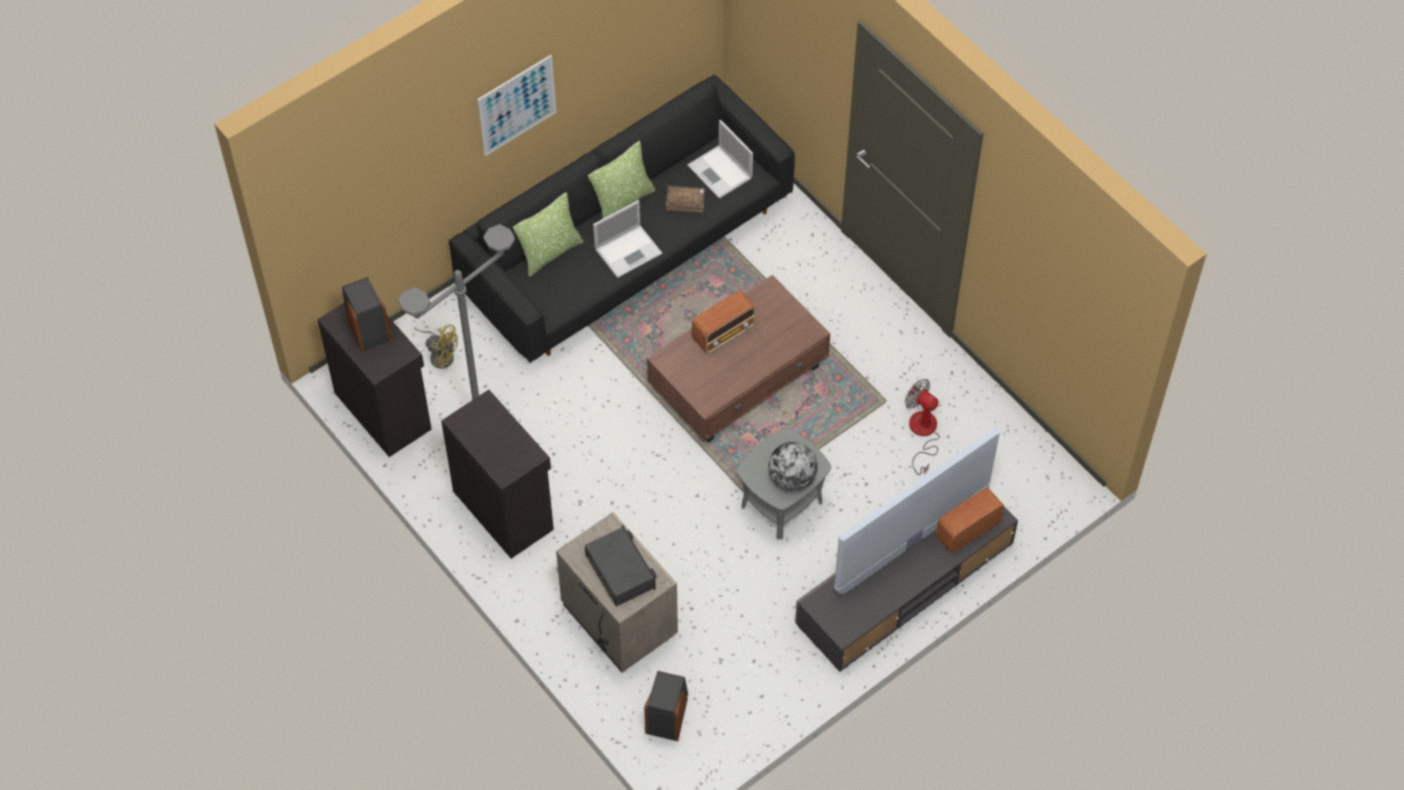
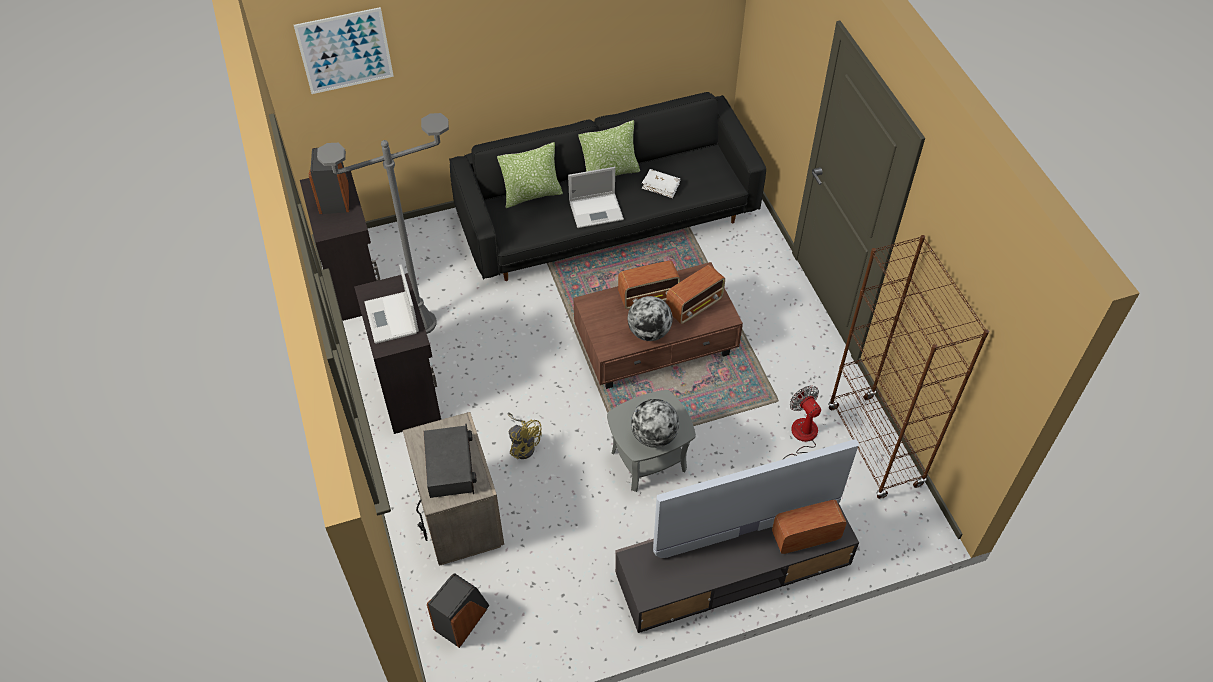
camera: 20 degrees right, 5 degrees down
yellow fan [414,324,458,369] -> yellow fan moved to [507,413,542,459]
picture [477,55,556,156] -> picture moved to [294,7,394,94]
brown book [666,186,705,213] -> white book [642,169,680,198]
laptop [687,120,753,199] -> laptop moved to [364,265,419,344]
none -> globe [628,296,673,341]
none -> radio [666,265,725,324]
none -> brown bookcase [828,235,989,500]

